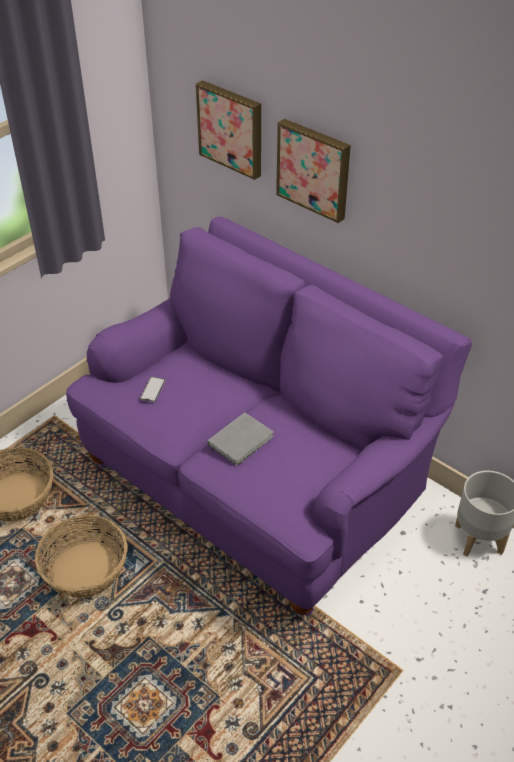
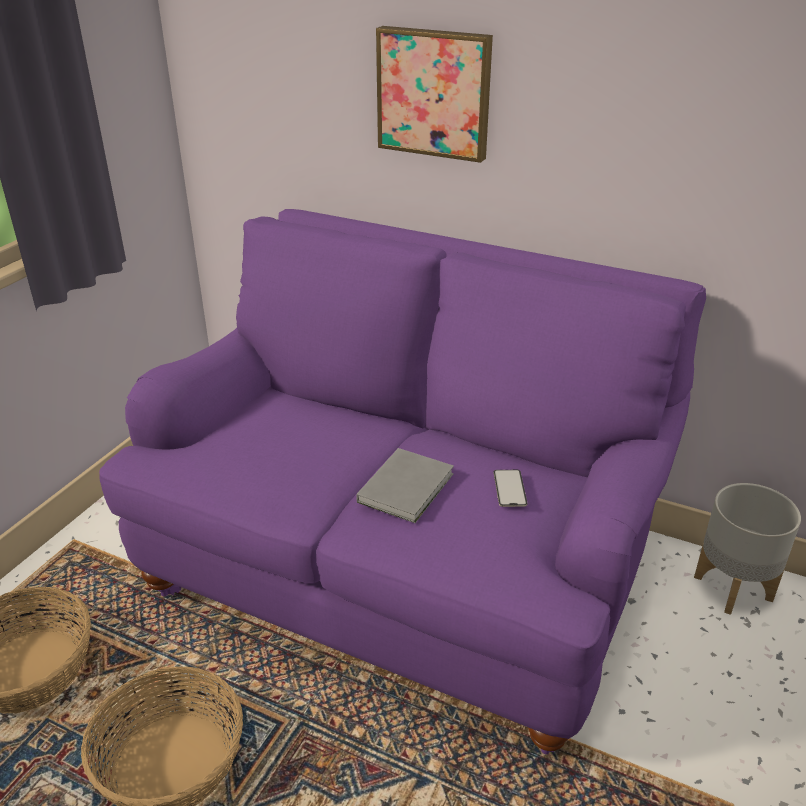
camera: 15 degrees left, 10 degrees down
phone [140,377,166,402] -> phone moved to [493,470,528,507]
picture [196,80,261,180] -> none

